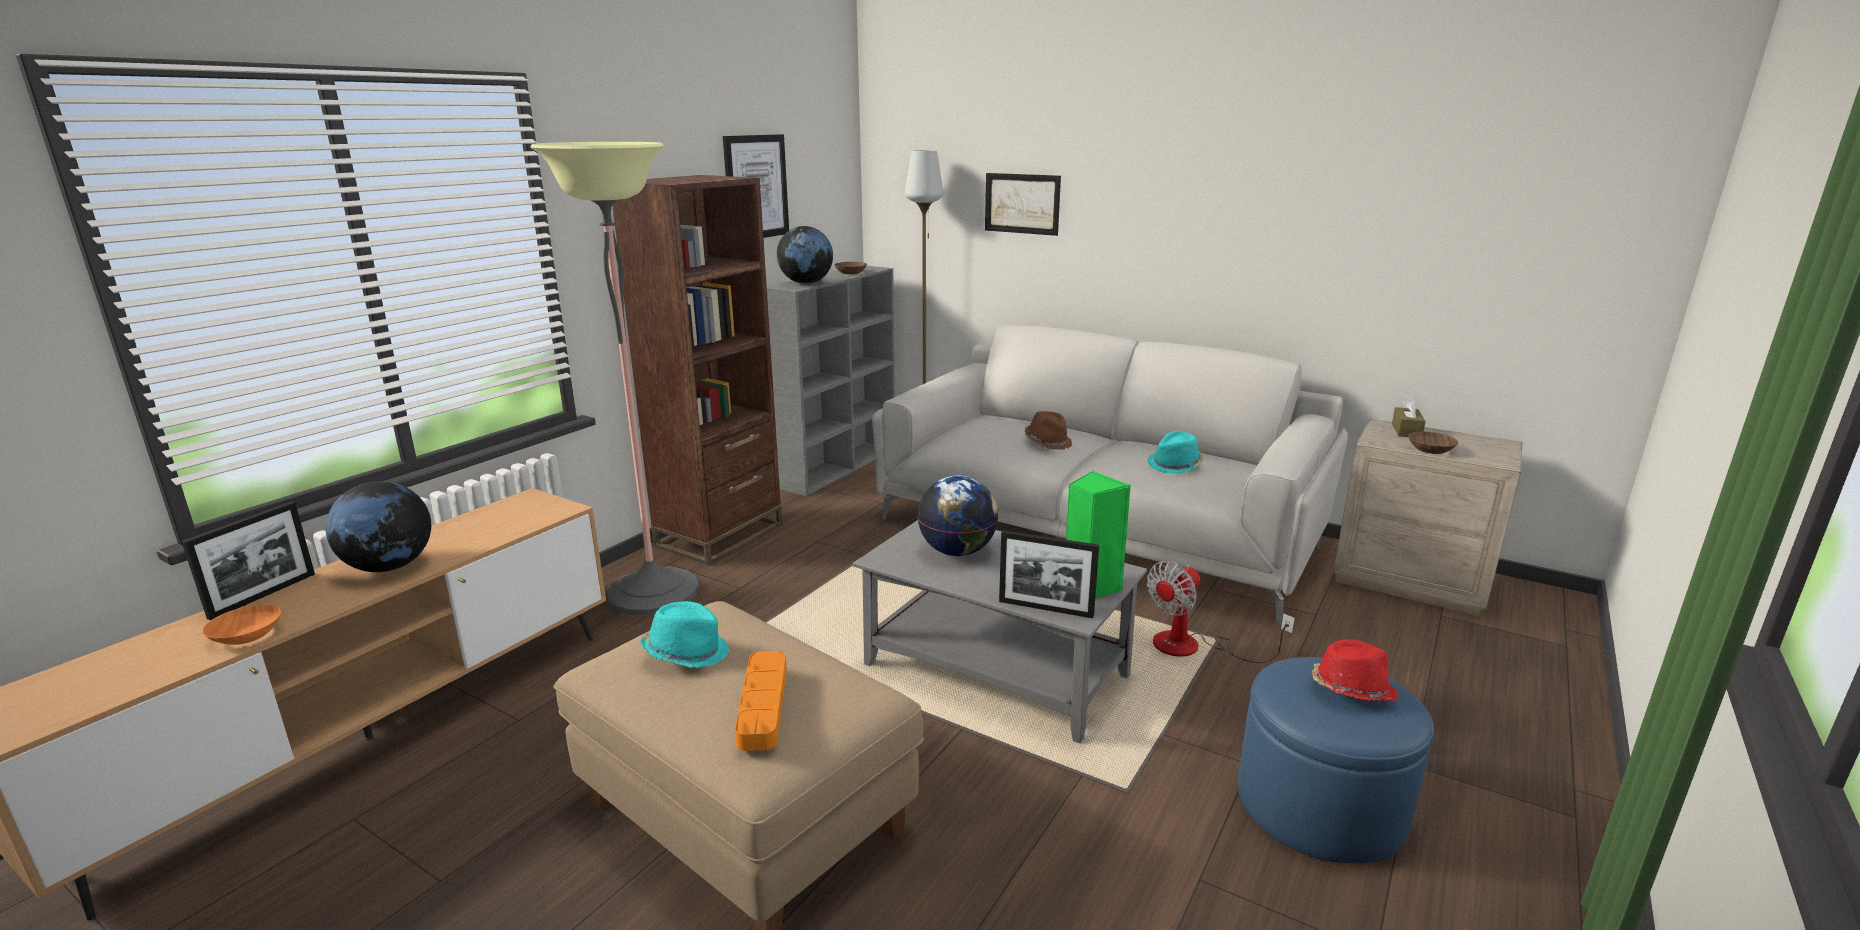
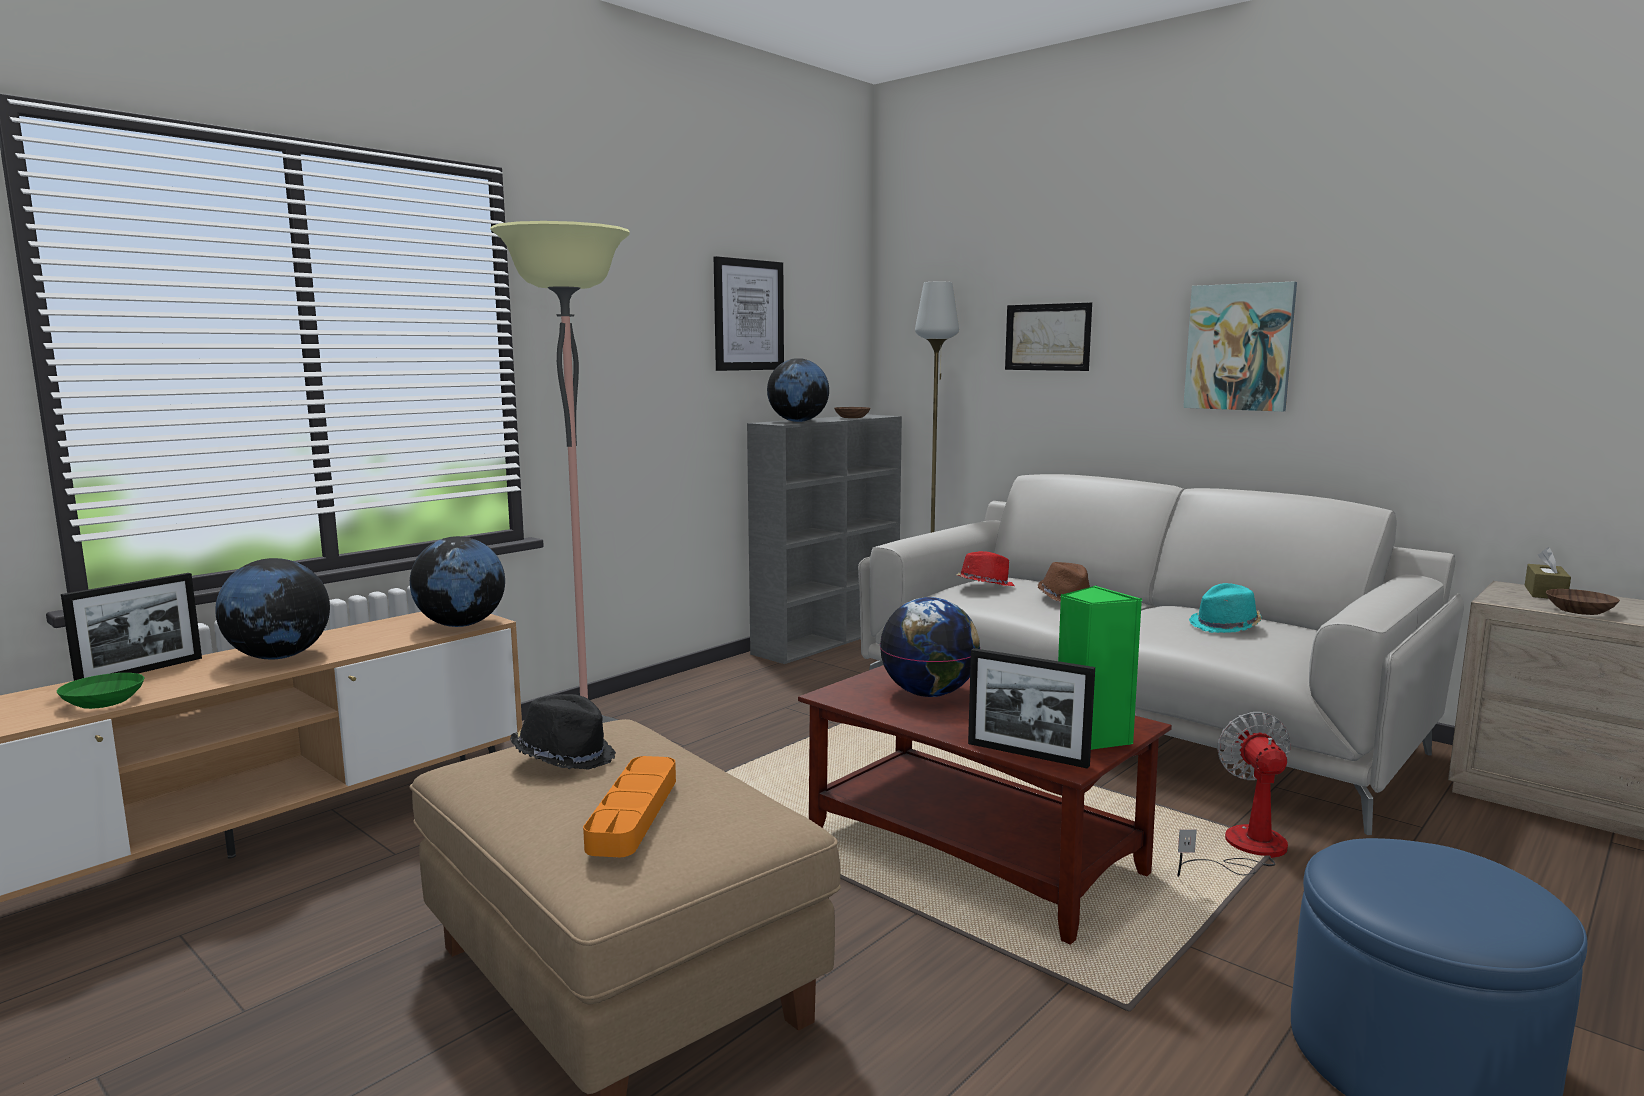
camera: 10 degrees right, 10 degrees down
orange bowl [202,604,281,645] -> green bowl [57,673,144,709]
brown bookcase [612,175,782,565] -> none
turquoise hat [640,601,730,668] -> black hat [510,694,616,770]
grey coffee table [853,520,1147,744] -> brown coffee table [798,665,1172,944]
fan [1147,561,1295,663] -> fan turned 120 degrees clockwise [1177,712,1291,877]
red hat [1311,639,1399,701] -> red hat moved to [956,551,1014,586]
none -> globe [410,536,505,627]
none -> picture [1183,282,1297,412]

